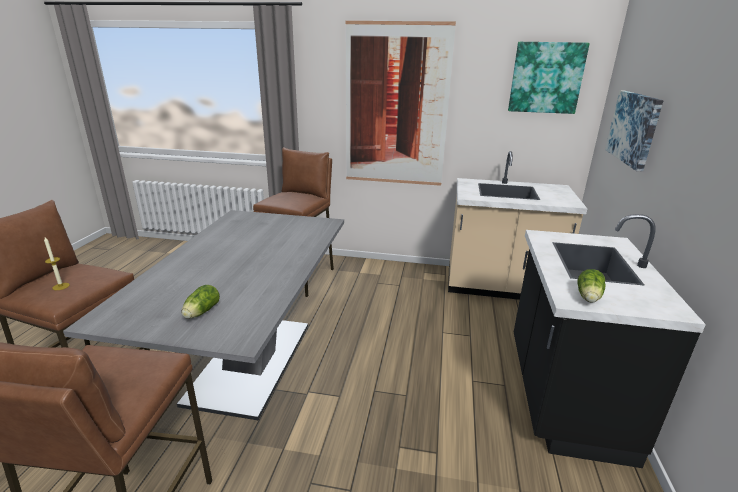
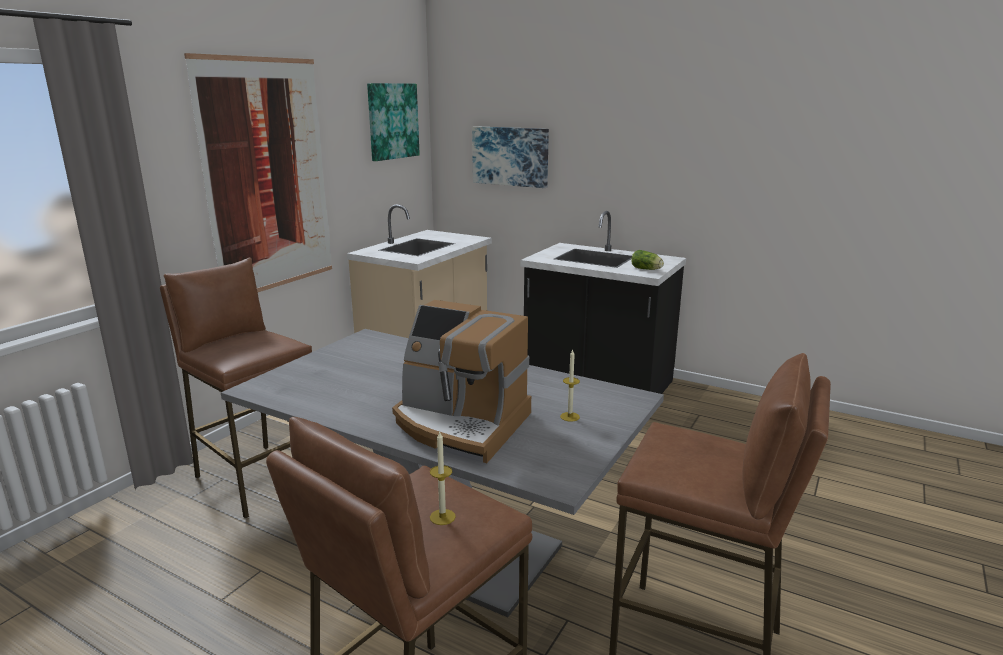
camera: 70 degrees left, 5 degrees down
lettuce [182,285,220,319] -> candle [560,349,580,422]
none -> coffee machine [392,300,531,463]

